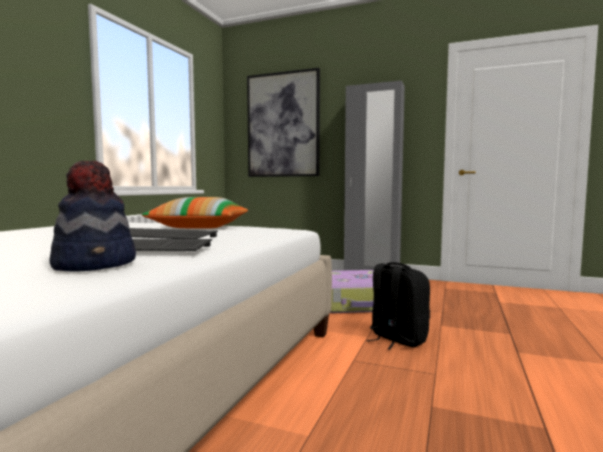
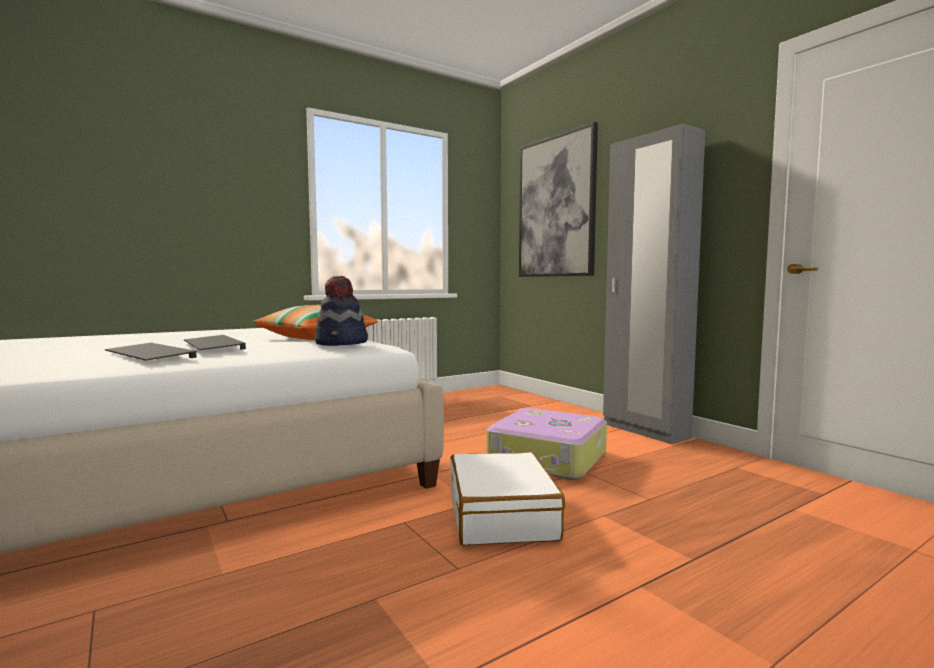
camera: 35 degrees right, 0 degrees up
hat [49,161,136,271] -> hat moved to [315,276,368,346]
black backpack [366,262,430,350] -> white suitcase [450,452,565,545]

